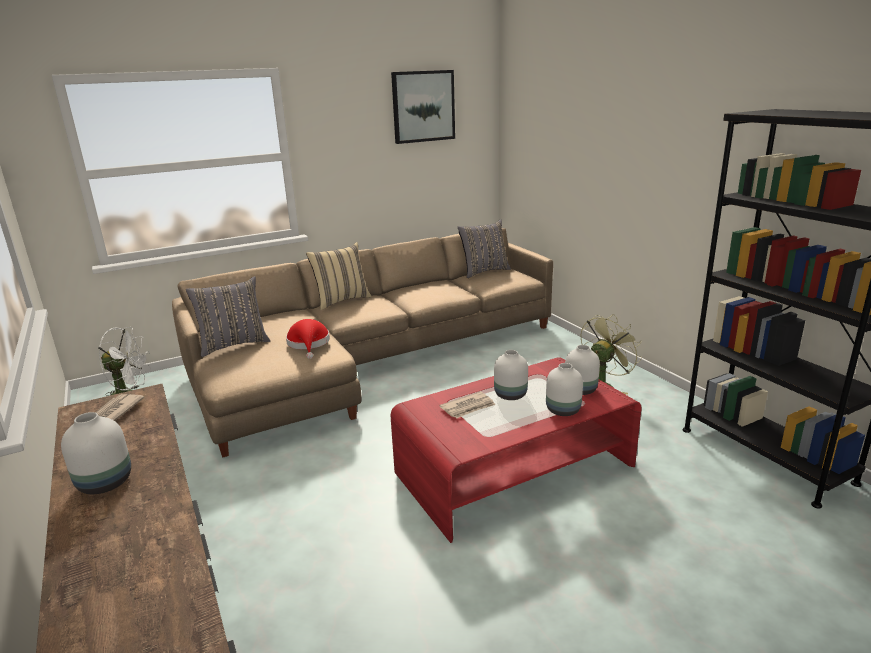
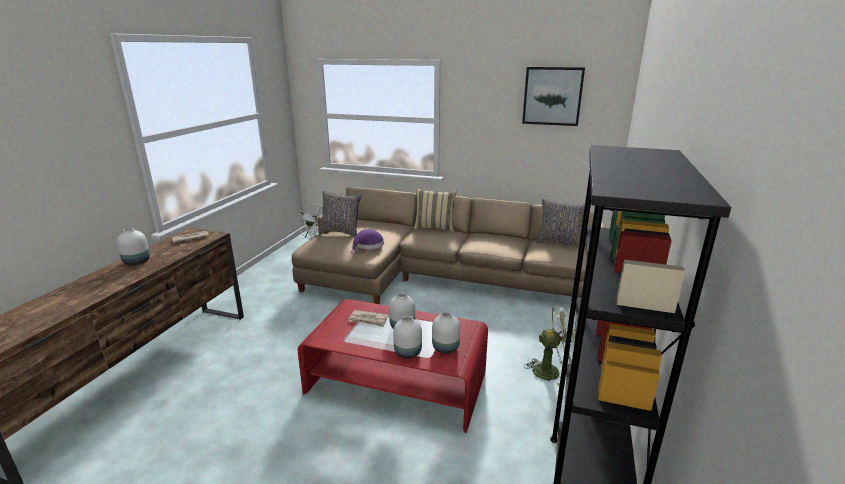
camera: 45 degrees right, 0 degrees up
red hat [286,319,330,359] -> purple hat [351,229,384,254]

